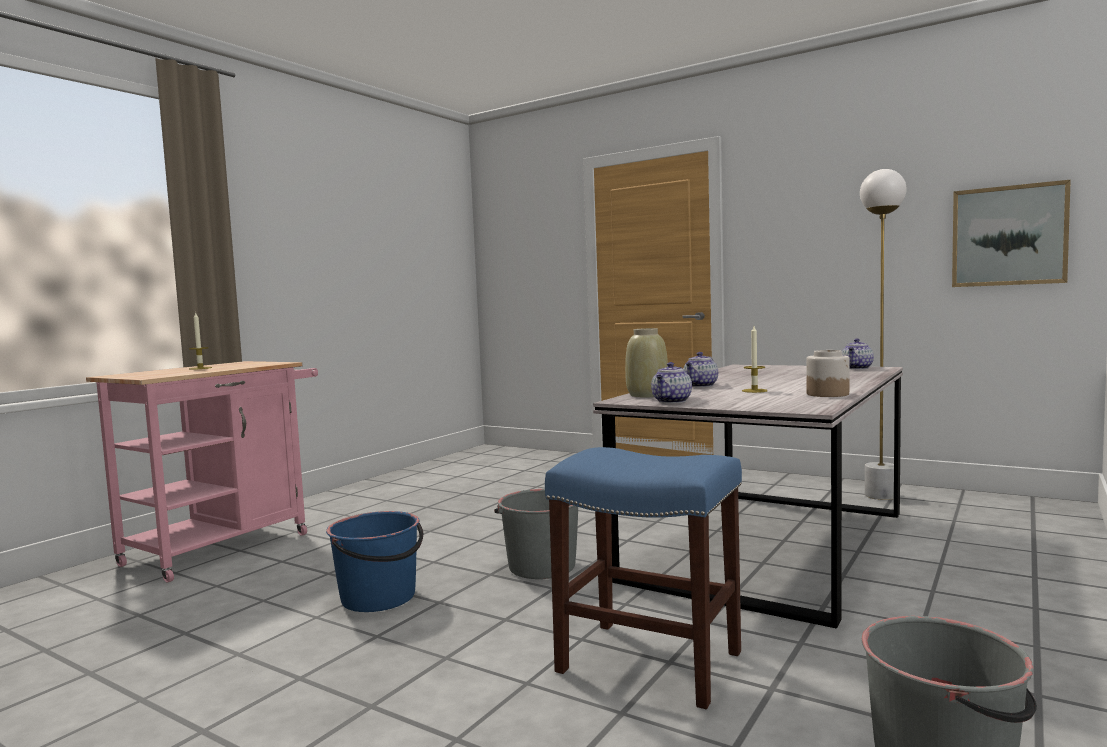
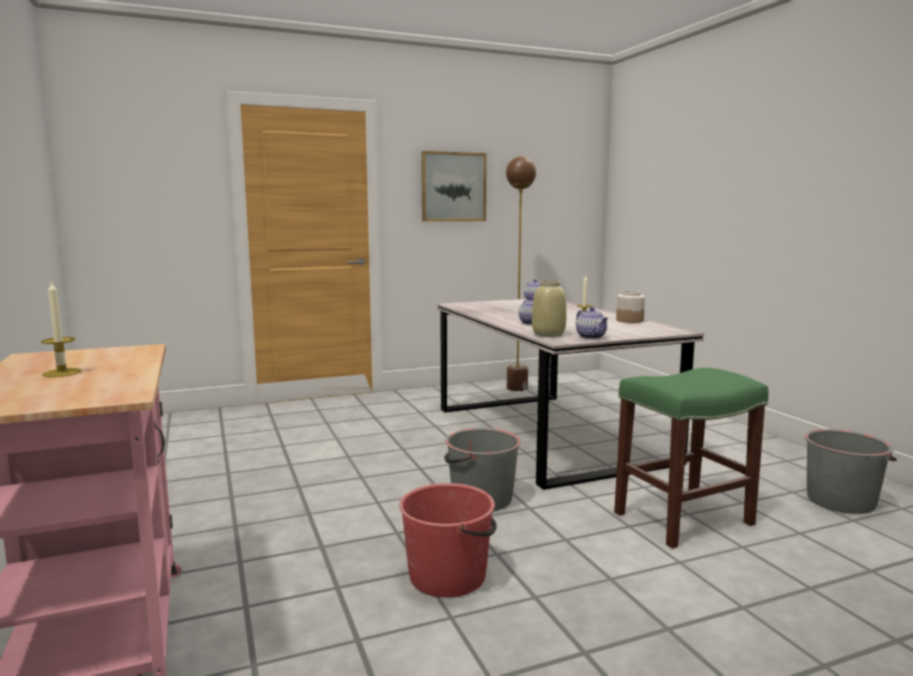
camera: 55 degrees left, 5 degrees up
blue bucket [326,511,424,612] -> red bucket [399,483,497,598]
blue stool [545,447,742,709] -> green stool [614,368,769,549]
white floor lamp [860,169,907,500] -> brown floor lamp [506,156,537,391]
picture [952,180,1071,287] -> picture moved to [421,151,487,222]

